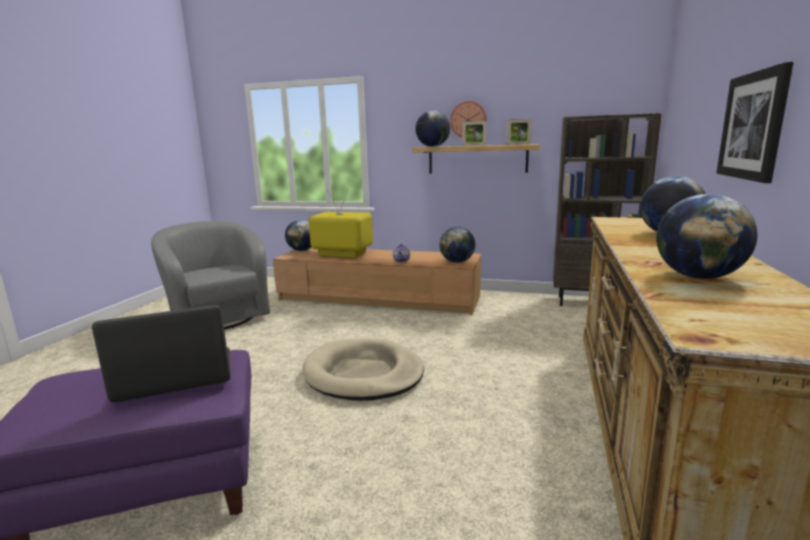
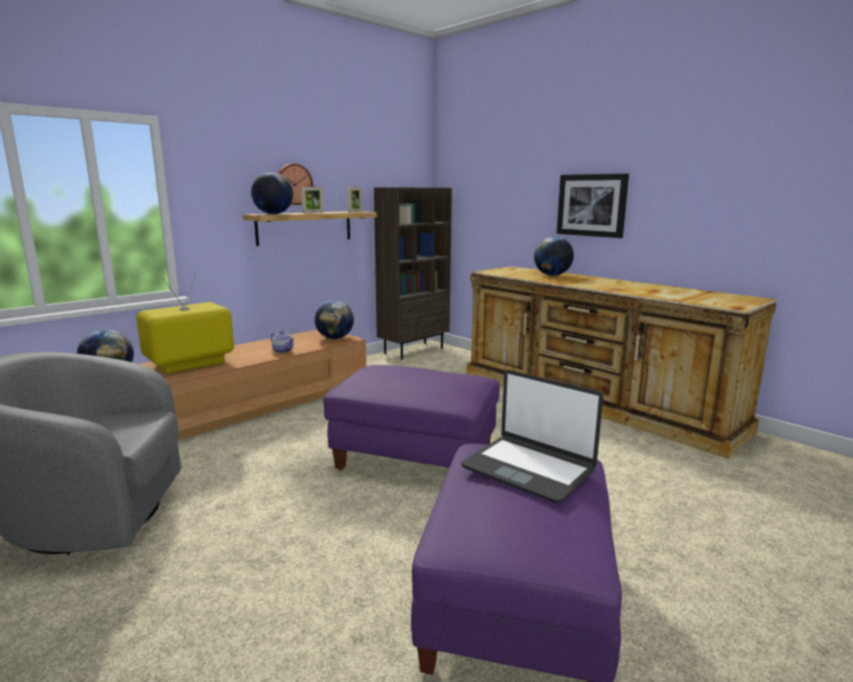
camera: 60 degrees left, 0 degrees up
laptop [92,305,231,403] -> laptop turned 60 degrees counterclockwise [461,370,603,503]
beige dog bed [302,339,424,401] -> purple ottoman [323,365,500,470]
globe [656,194,757,279] -> none

